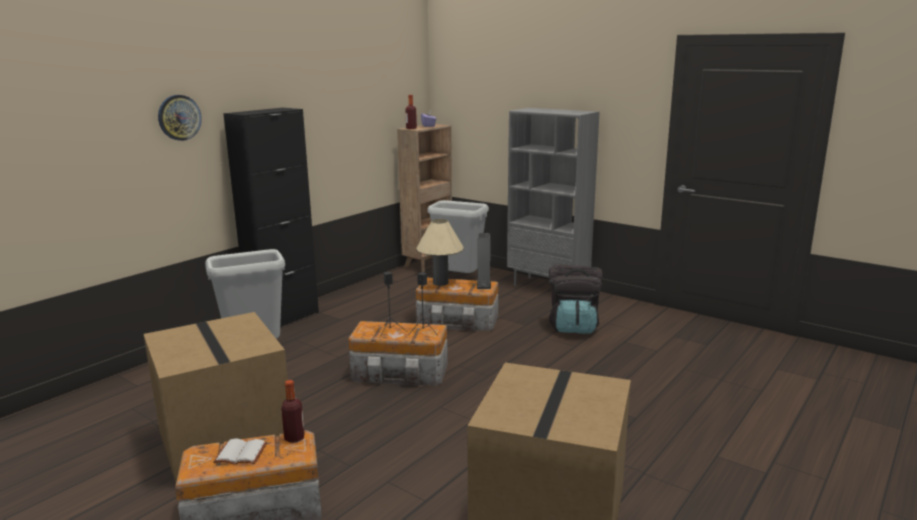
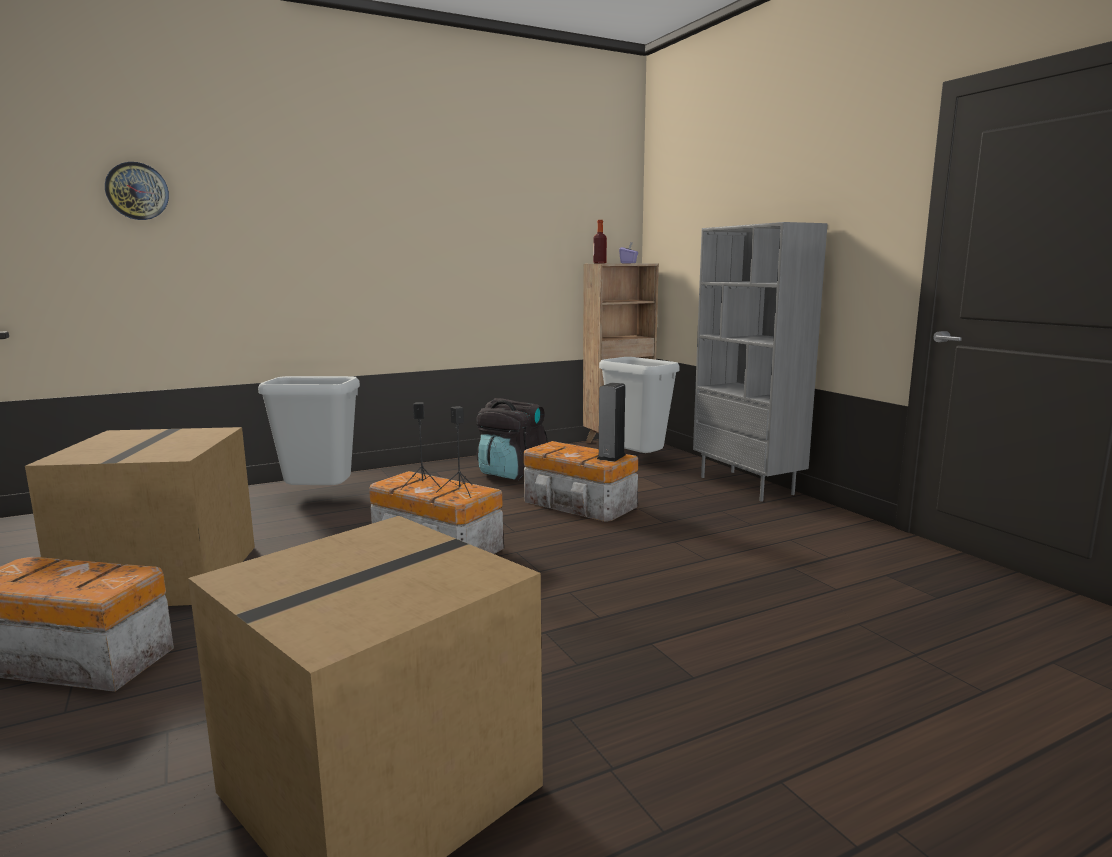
camera: 25 degrees right, 5 degrees down
wall clock [158,95,202,141] -> wall clock moved to [105,162,169,220]
white book [213,439,267,465] -> none
black cabinet [223,108,319,327] -> none
bottle [281,380,305,443] -> none
beige table lamp [417,219,464,286] -> none
black backpack [549,264,602,334] -> black backpack moved to [476,398,547,480]

